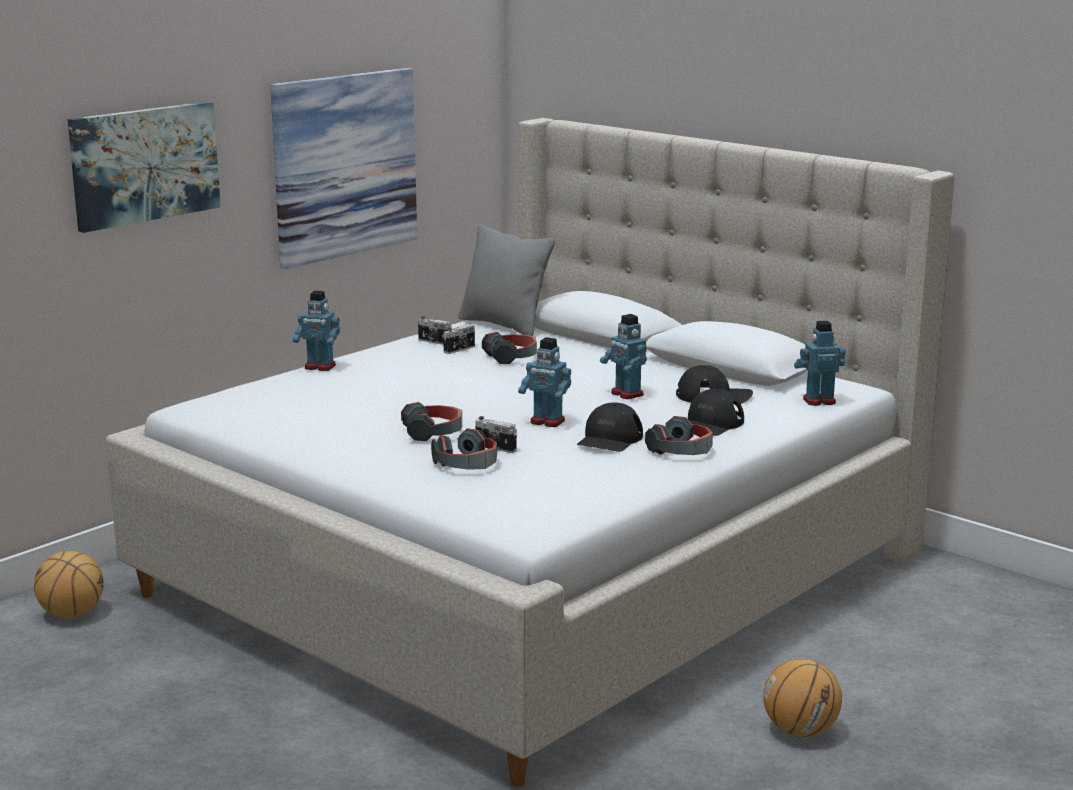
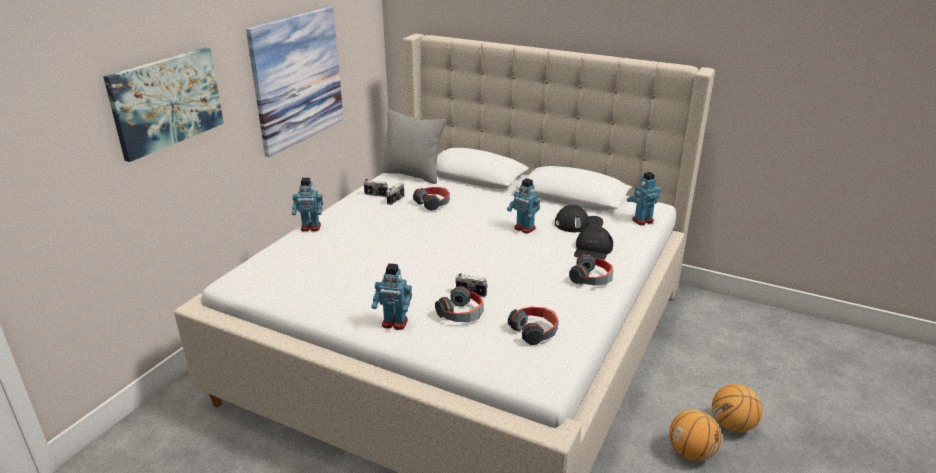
camera: 15 degrees left, 10 degrees up
basketball [34,551,104,618] -> basketball moved to [712,384,762,433]
headphones [401,402,462,441] -> headphones moved to [508,307,559,345]
toy robot [518,337,571,427] -> toy robot moved to [371,264,412,330]
black cap [577,403,643,452] -> none

